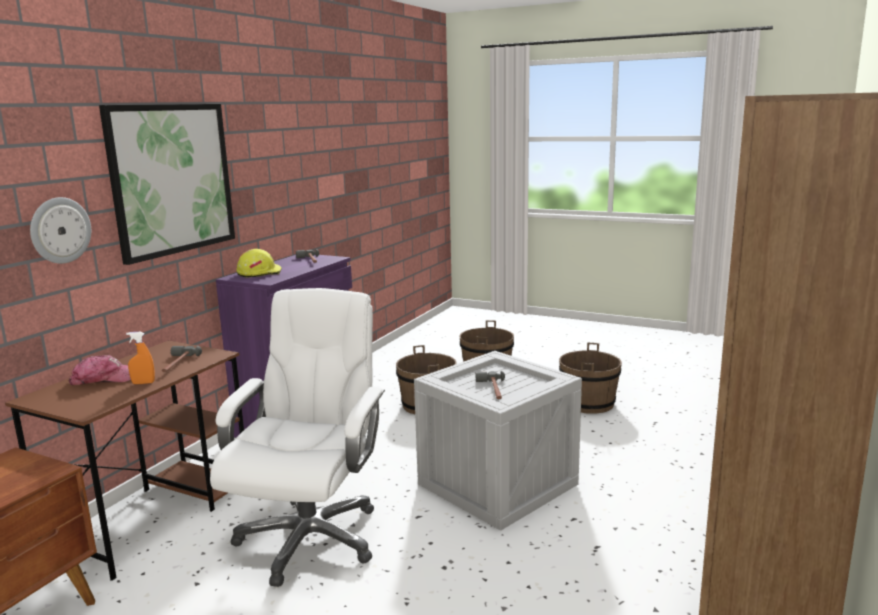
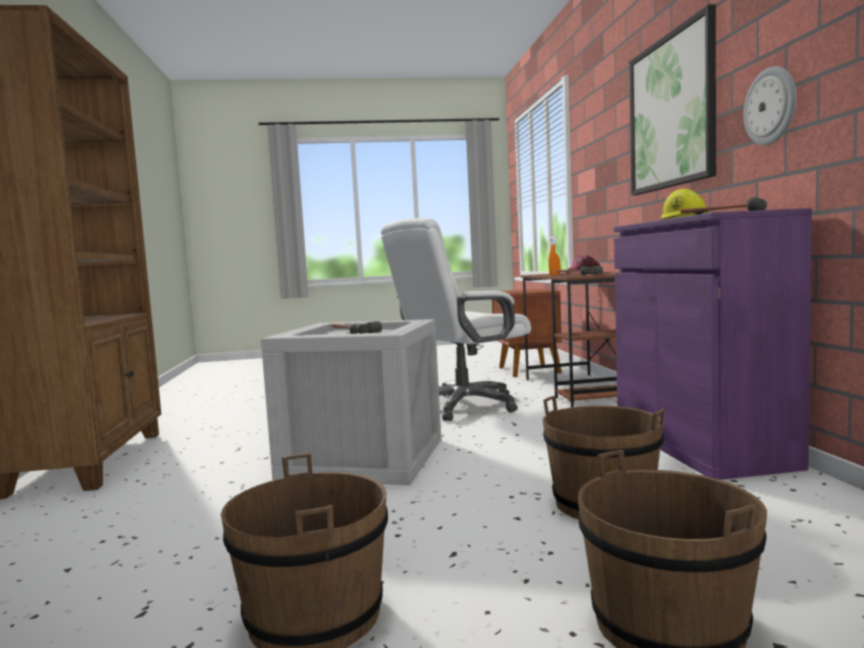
camera: 145 degrees right, 10 degrees down
wall clock [30,197,91,264] -> wall clock moved to [743,66,797,145]
white office chair [210,288,385,587] -> white office chair turned 75 degrees clockwise [381,218,531,421]

